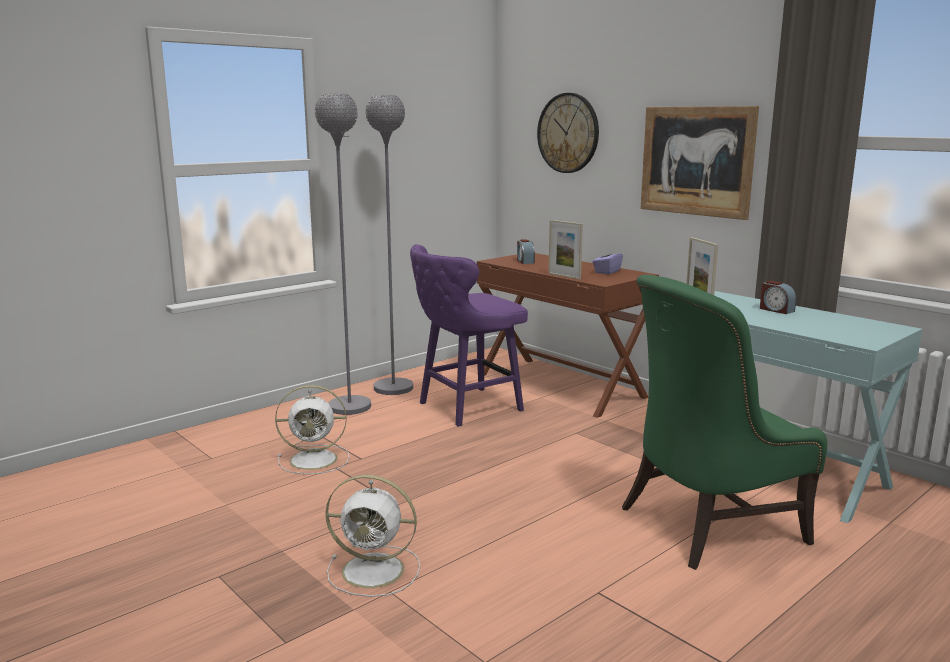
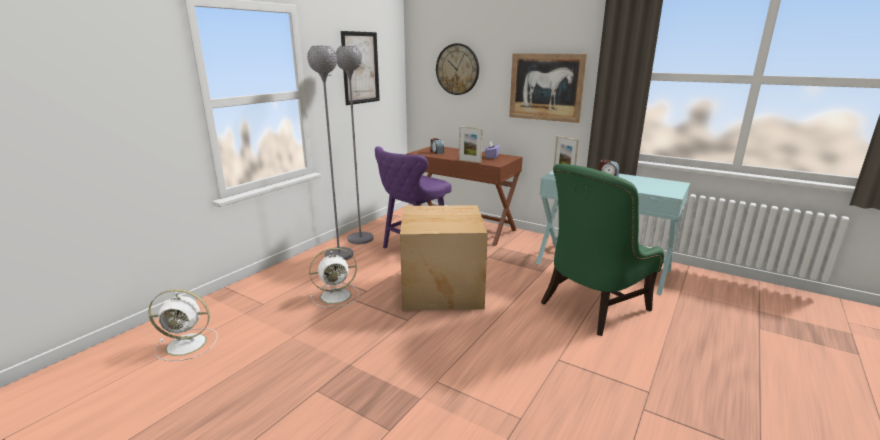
camera: 15 degrees left, 5 degrees up
white fan [325,475,420,597] -> white fan moved to [149,289,218,361]
none -> picture [341,31,380,105]
none -> cardboard box [400,205,488,311]

